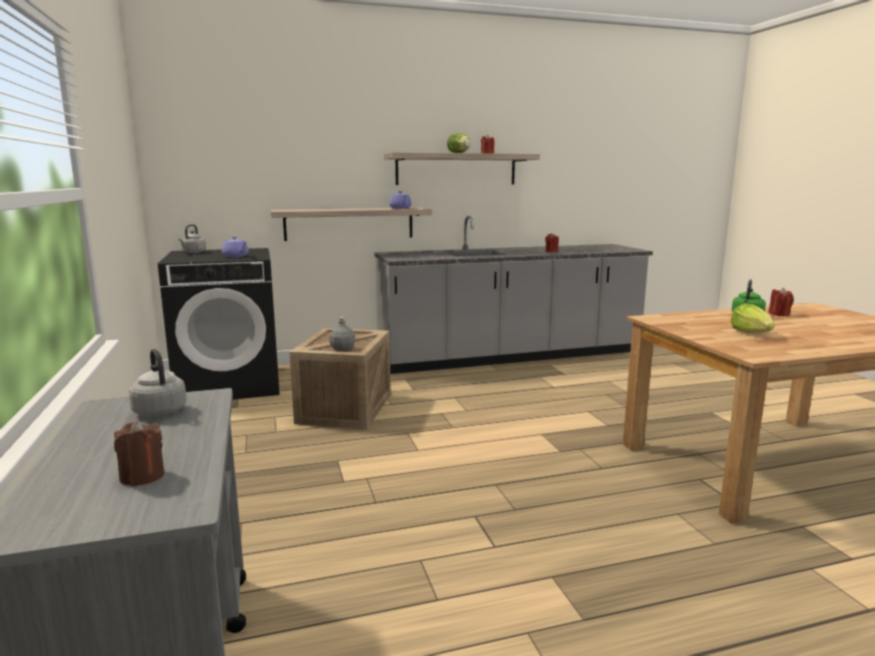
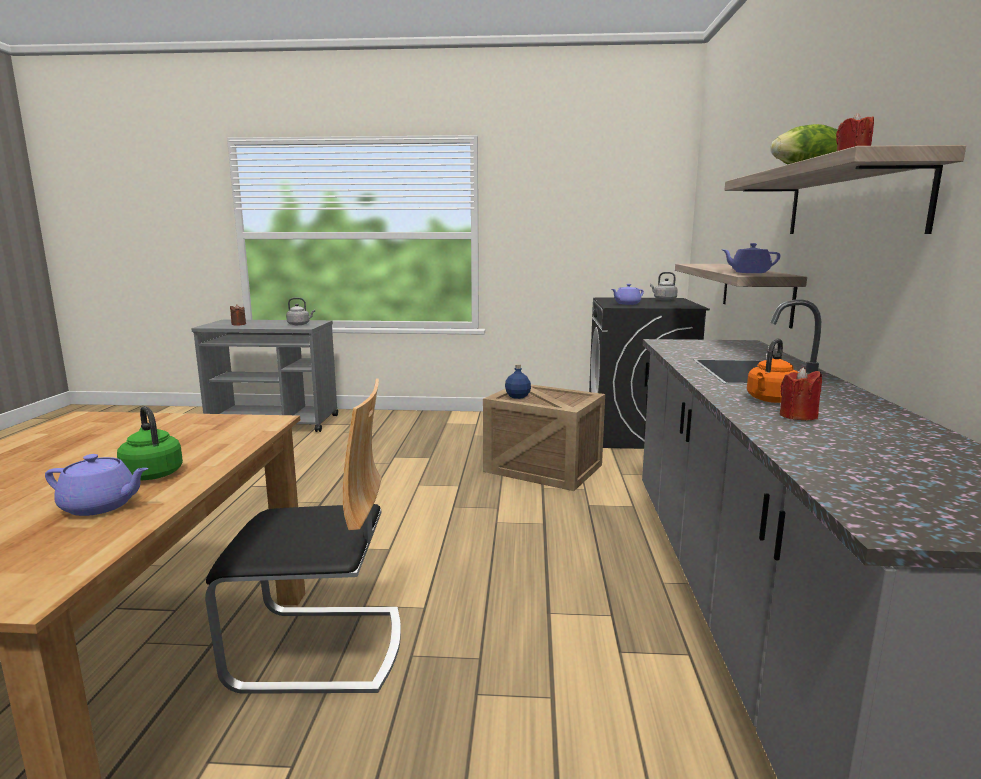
camera: 110 degrees right, 0 degrees up
grey bottle [329,317,355,351] -> blue bottle [505,364,531,399]
lettuce [731,303,775,333] -> none
red candle [768,288,794,316] -> purple teapot [45,454,149,516]
none -> chair [205,378,401,694]
none -> orange kettle [747,339,798,403]

